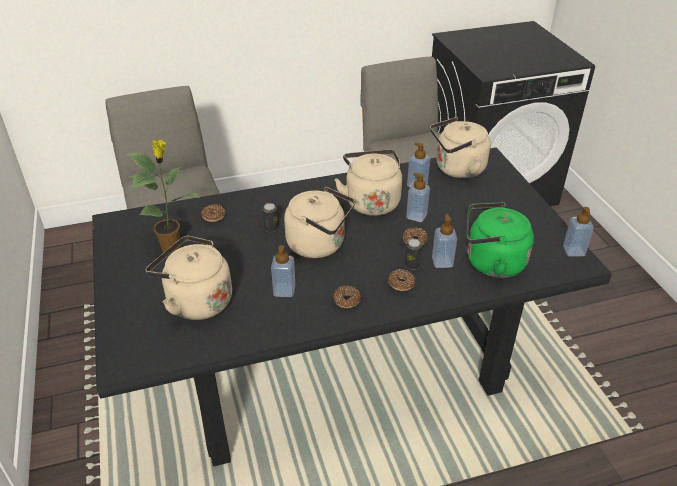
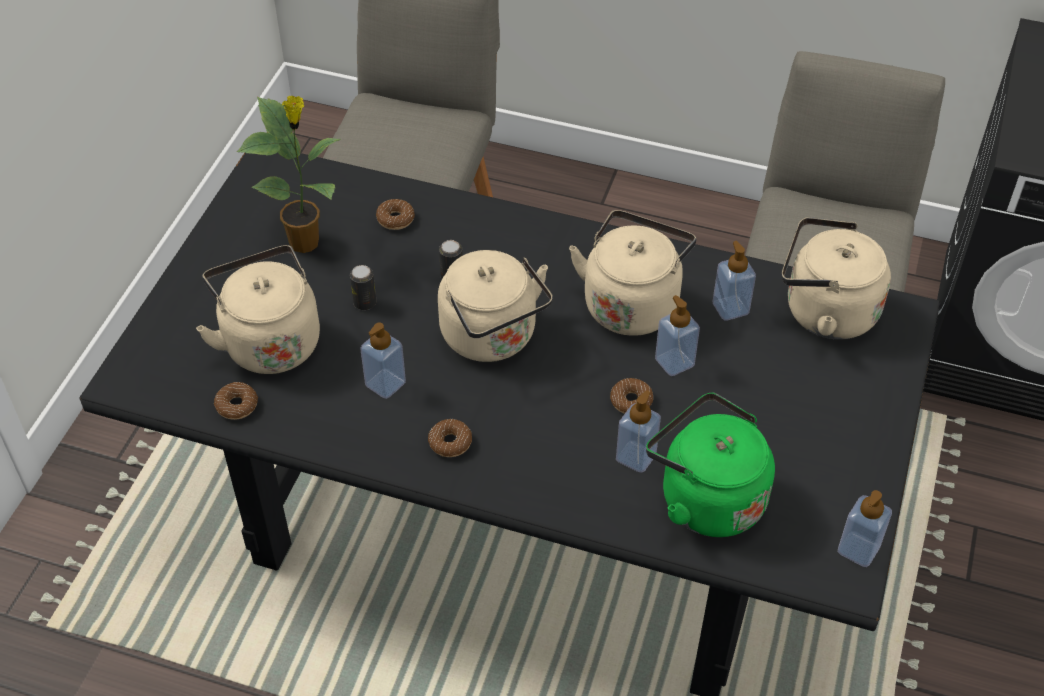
camera: 35 degrees right, 10 degrees up
donut [388,269,415,291] -> donut moved to [214,382,258,420]
can [405,239,422,270] -> can moved to [350,265,376,310]

